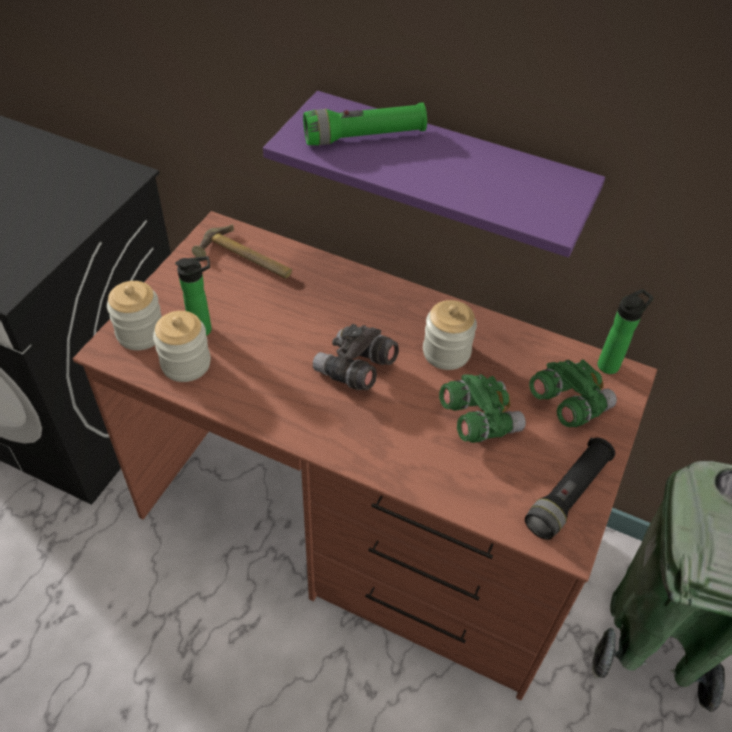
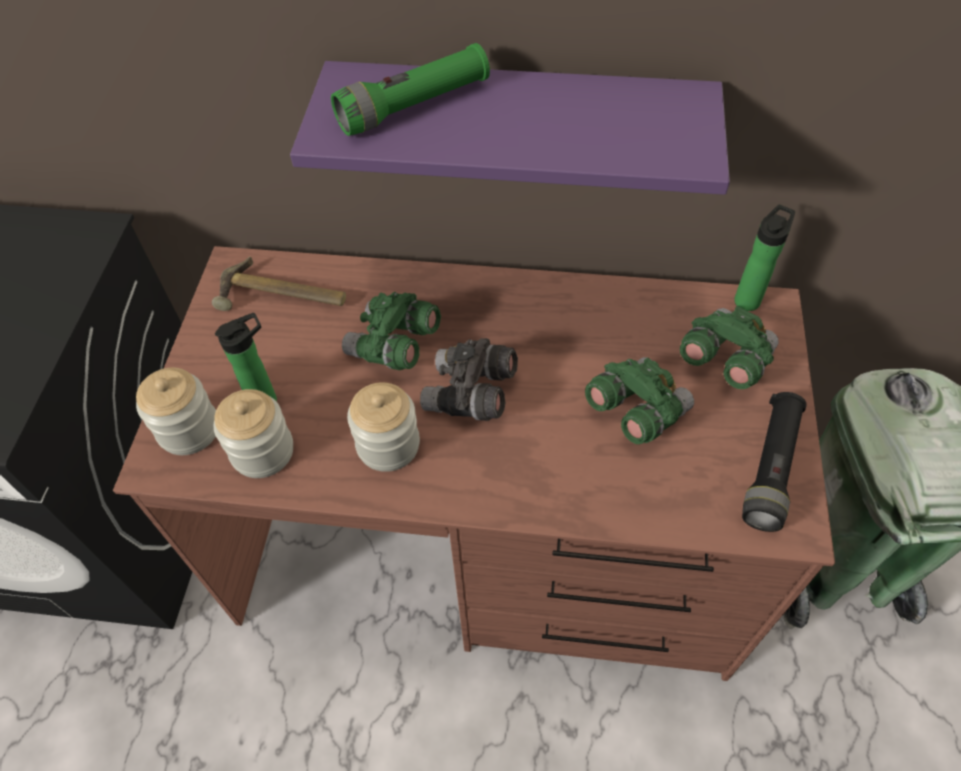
camera: 15 degrees left, 5 degrees up
jar [423,300,477,370] -> jar moved to [347,382,420,472]
none -> green binoculars [342,292,441,370]

